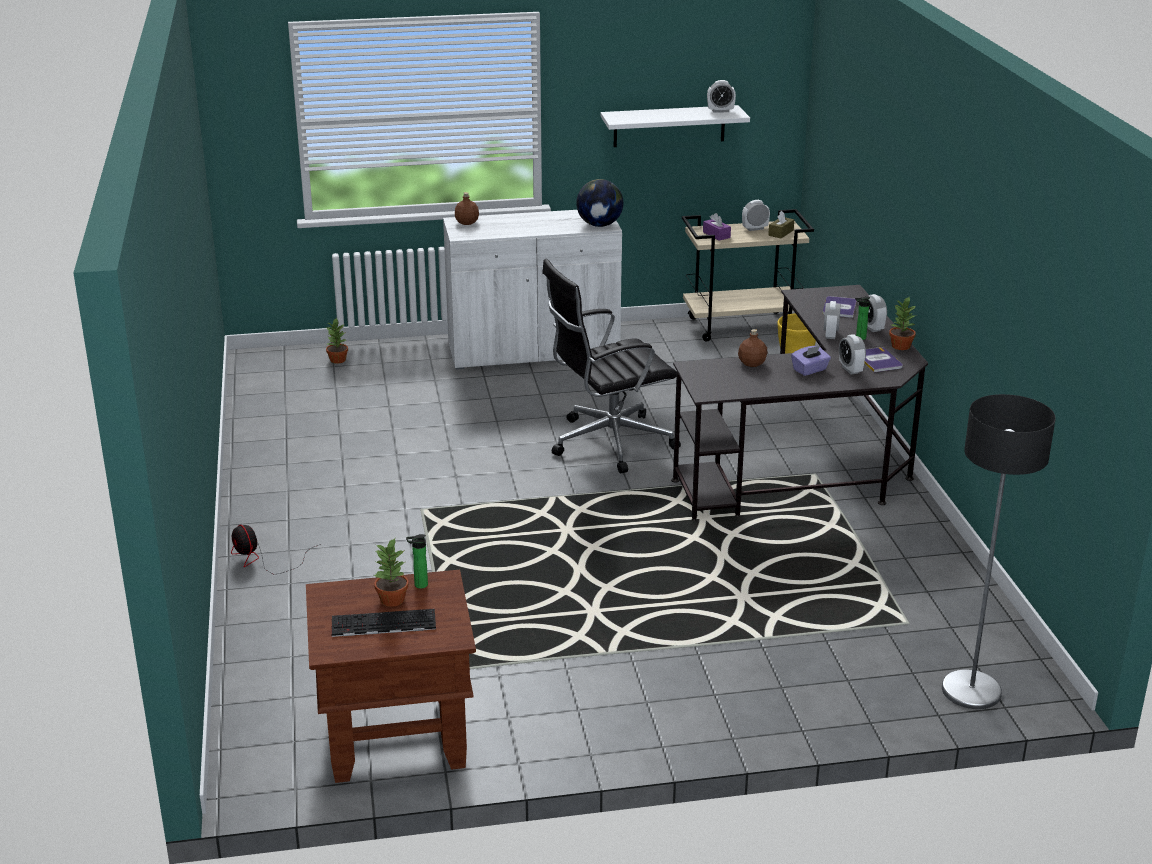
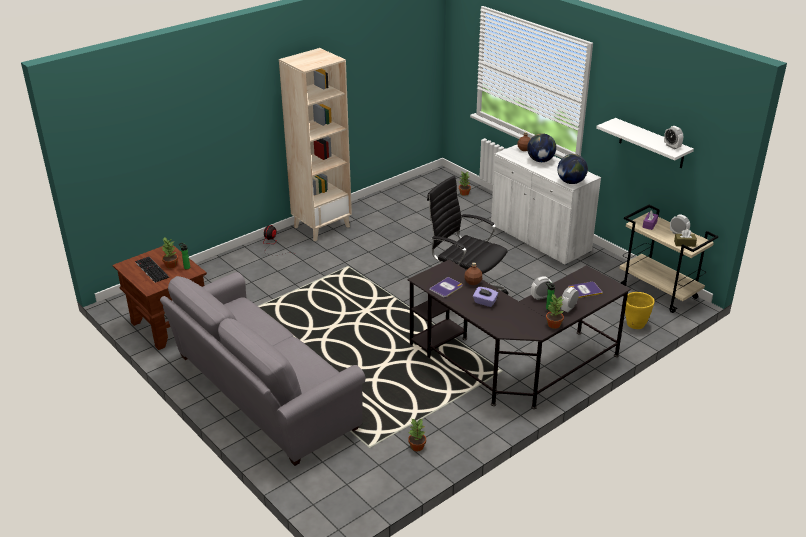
camera: 60 degrees right, 5 degrees up
alarm clock [839,334,866,375] -> none
book [864,347,903,372] -> book moved to [429,277,463,297]
floor lamp [942,394,1056,709] -> none
none -> grey sofa [160,272,365,466]
none -> beige bookcase [279,48,352,241]
none -> potted plant [408,419,426,451]
none -> globe [527,133,556,162]

